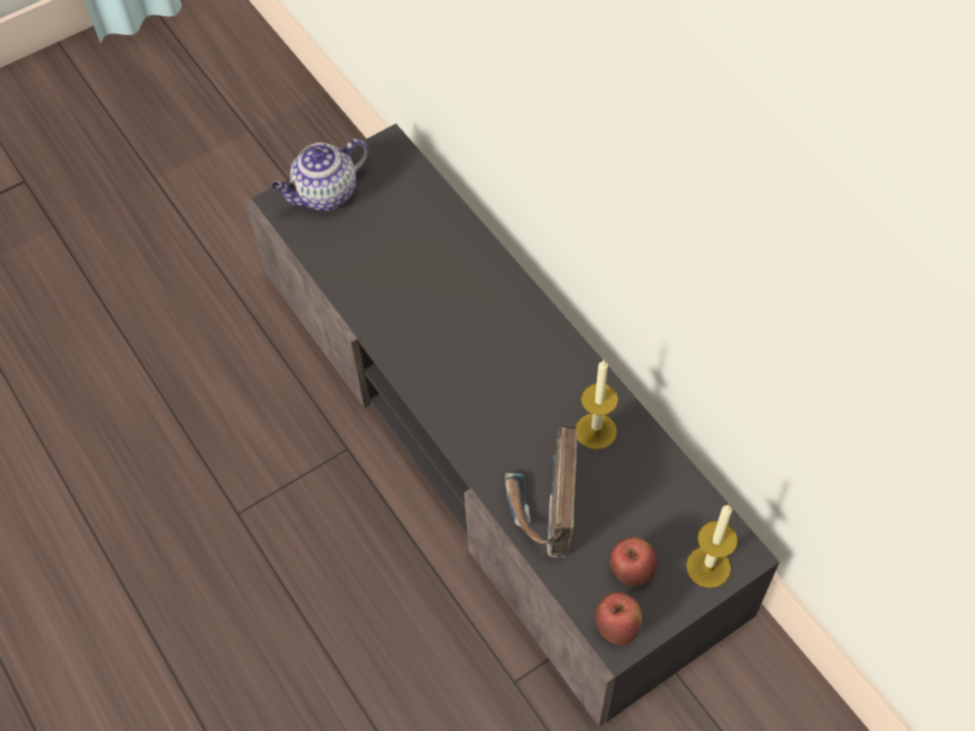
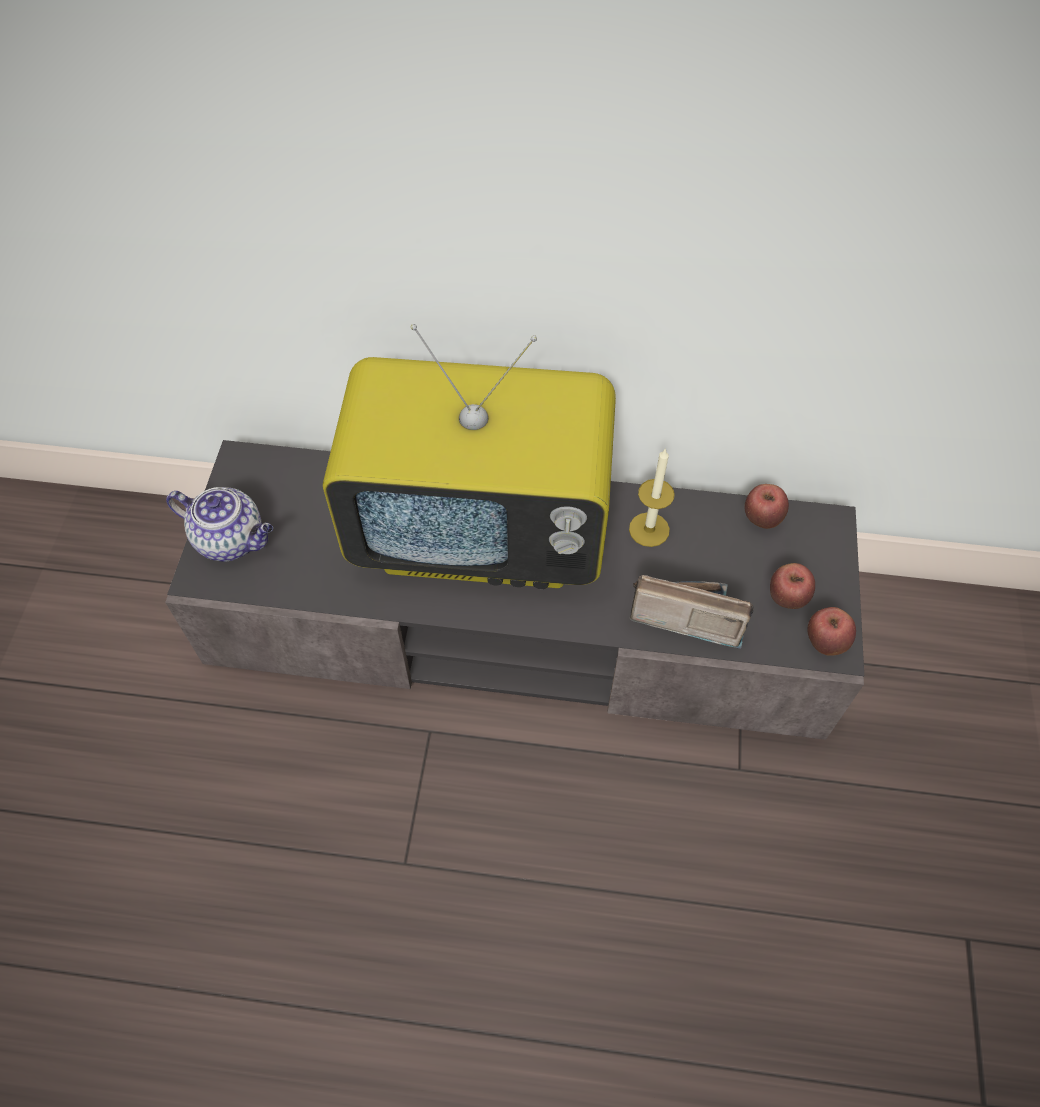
camera: 50 degrees left, 0 degrees up
teapot [272,139,369,211] -> teapot turned 75 degrees counterclockwise [166,487,273,562]
radio [505,426,577,557] -> radio turned 150 degrees clockwise [630,575,754,649]
candle [686,504,737,588] -> none
none -> television [323,324,616,589]
none -> apple [744,484,789,529]

